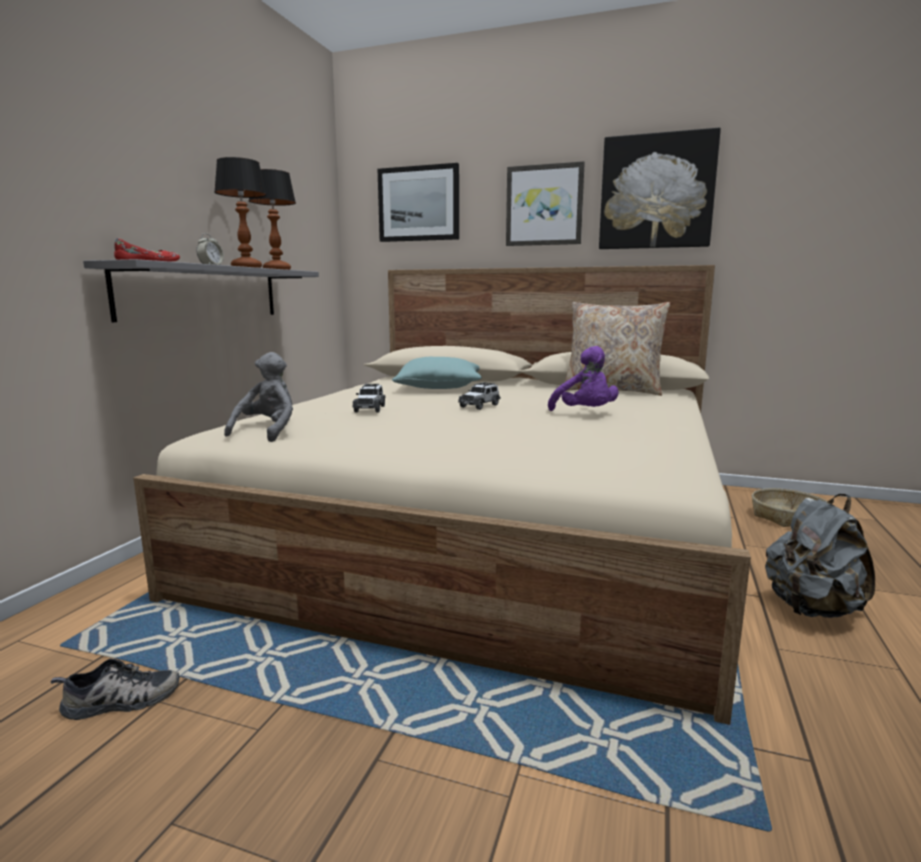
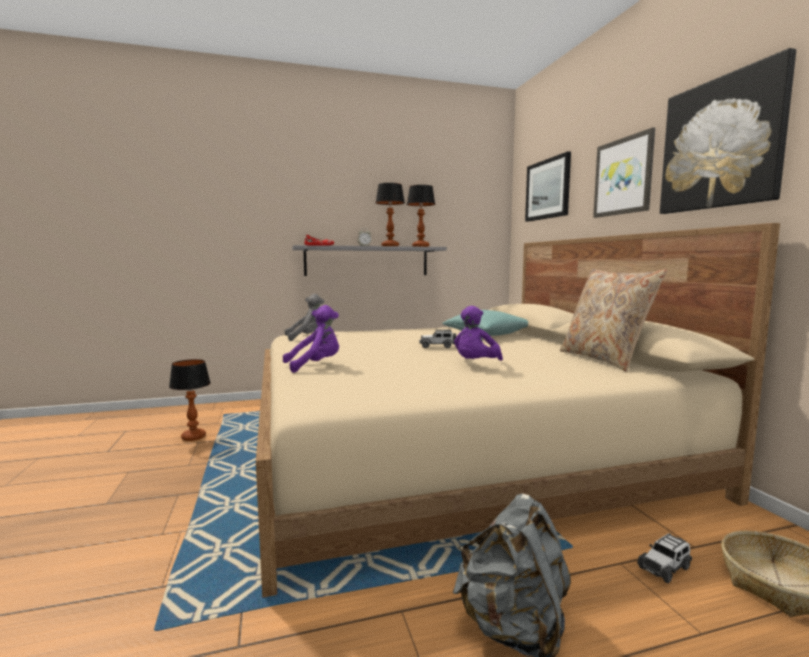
camera: 55 degrees right, 5 degrees down
shoe [50,658,180,720] -> table lamp [169,359,211,441]
toy car [353,383,385,413] -> toy car moved to [637,533,692,583]
none -> purple plush toy [283,305,339,373]

